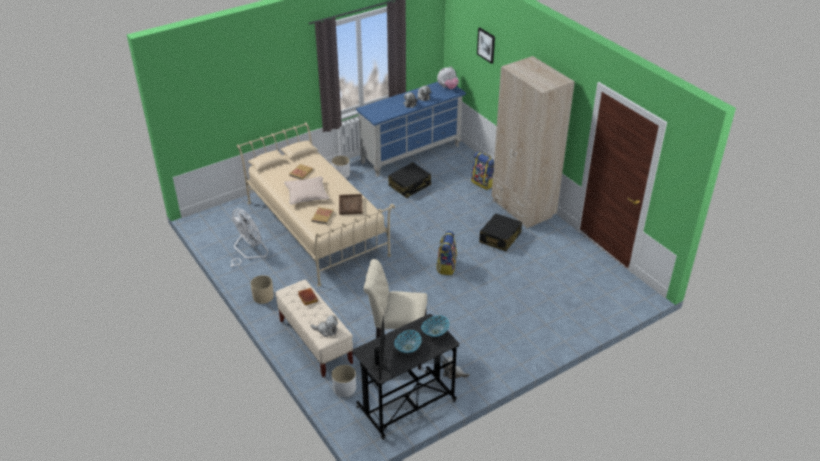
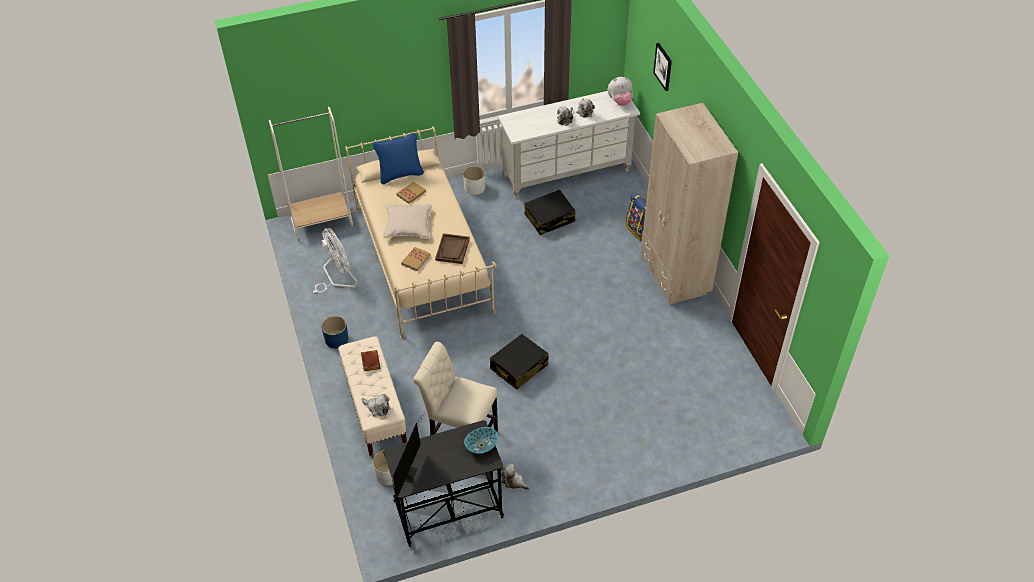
camera: 15 degrees right, 10 degrees up
beige planter [250,275,274,304] -> blue planter [321,316,349,348]
blue dresser [356,82,466,177] -> white dresser [498,91,640,199]
bowl [394,330,421,353] -> none
backpack [436,231,457,275] -> none
black suitcase [479,213,522,251] -> black suitcase moved to [490,334,549,389]
none -> clothes rack [269,107,353,239]
none -> blue pillow [373,133,424,184]

